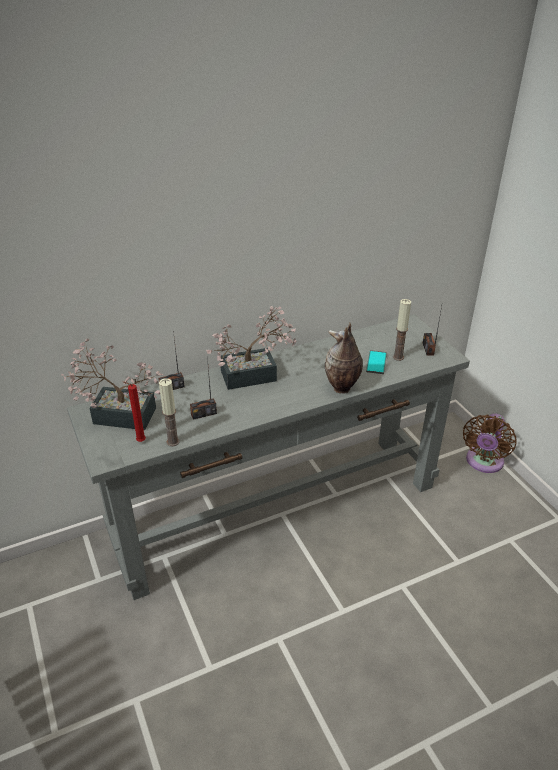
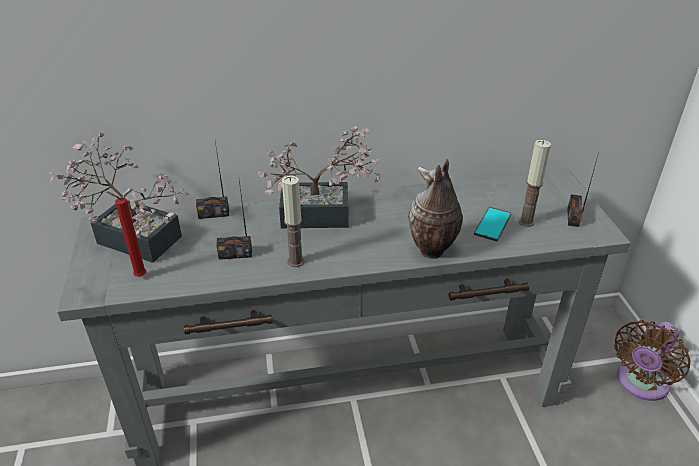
camera: 15 degrees right, 0 degrees up
candle [159,378,180,447] -> candle moved to [282,175,304,267]

